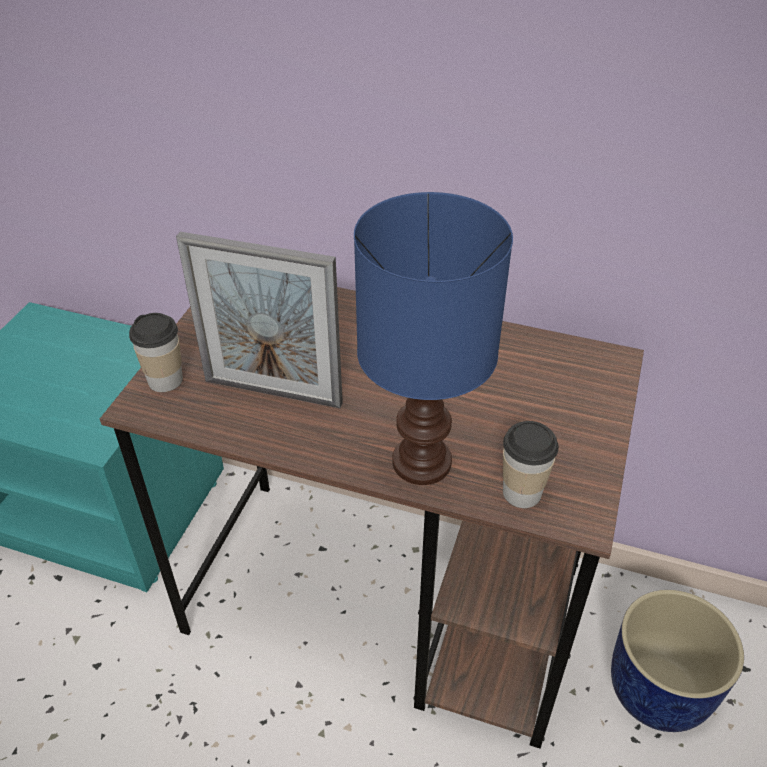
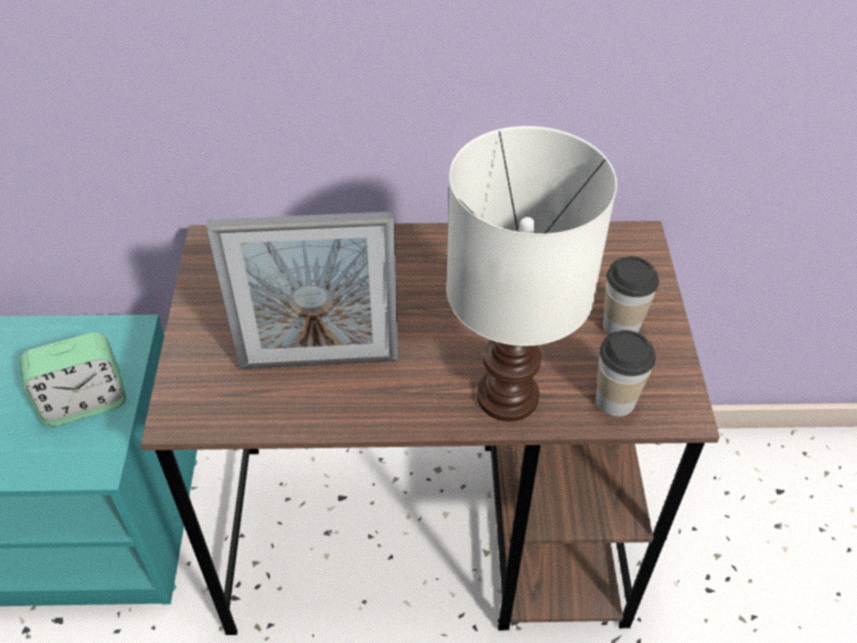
camera: 20 degrees left, 5 degrees up
cup [129,313,183,392] -> cup moved to [603,256,659,334]
blue table lamp [354,192,513,485] -> white table lamp [446,126,617,421]
blue planter [611,590,744,732] -> none
none -> alarm clock [20,332,126,426]

